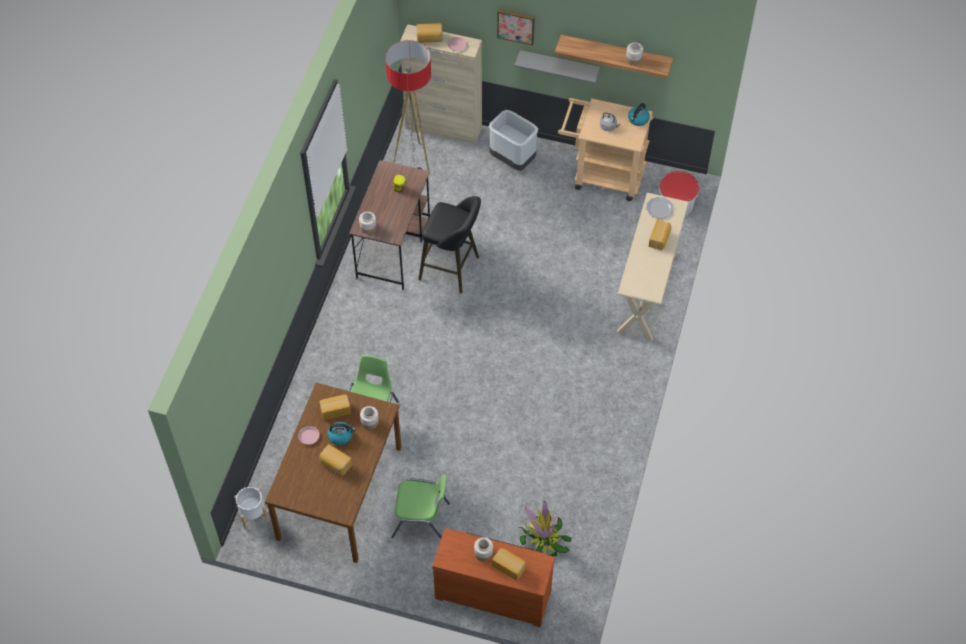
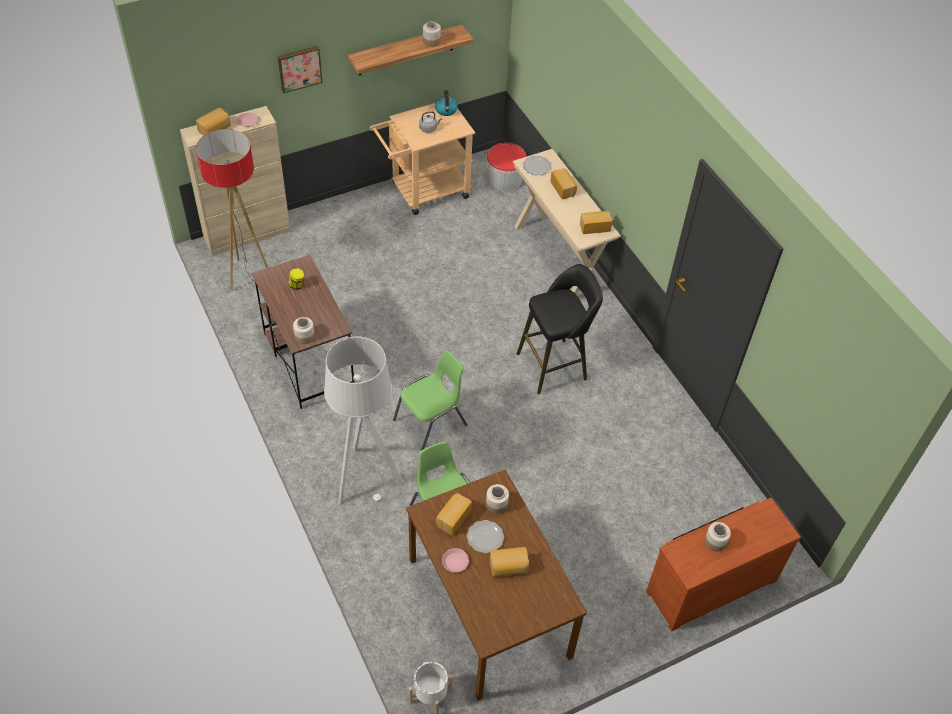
camera: 45 degrees left, 5 degrees down
kettle [328,422,356,445] -> plate [467,520,504,553]
green chair [391,474,450,539] -> green chair moved to [393,350,467,450]
black stool [418,196,481,293] -> black stool moved to [517,264,603,394]
grey trash can [489,110,538,171] -> none
bread [492,548,526,580] -> bread moved to [580,211,612,234]
grey shelf [515,50,600,84] -> none
potted plant [519,500,571,556] -> none
none -> grey floor lamp [324,336,403,504]

